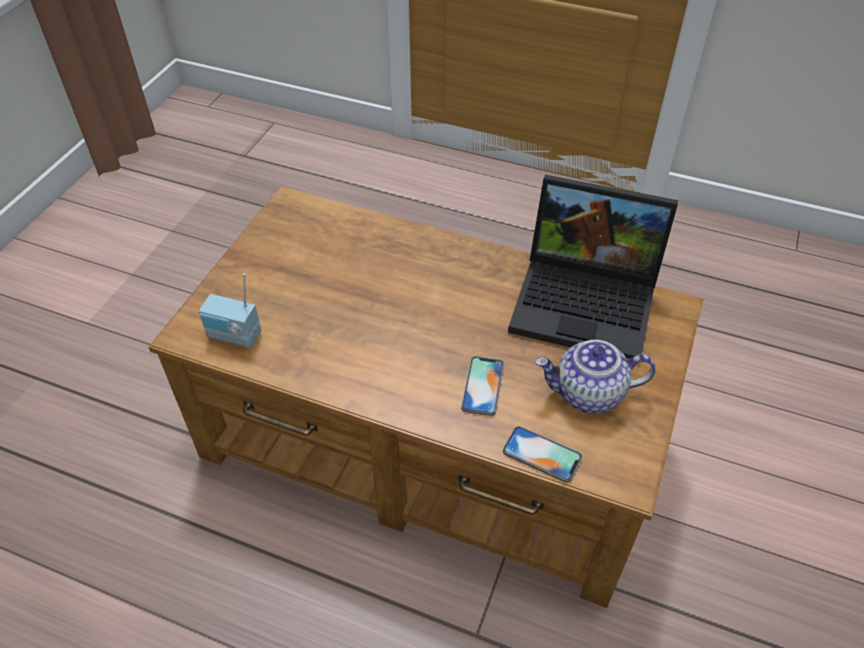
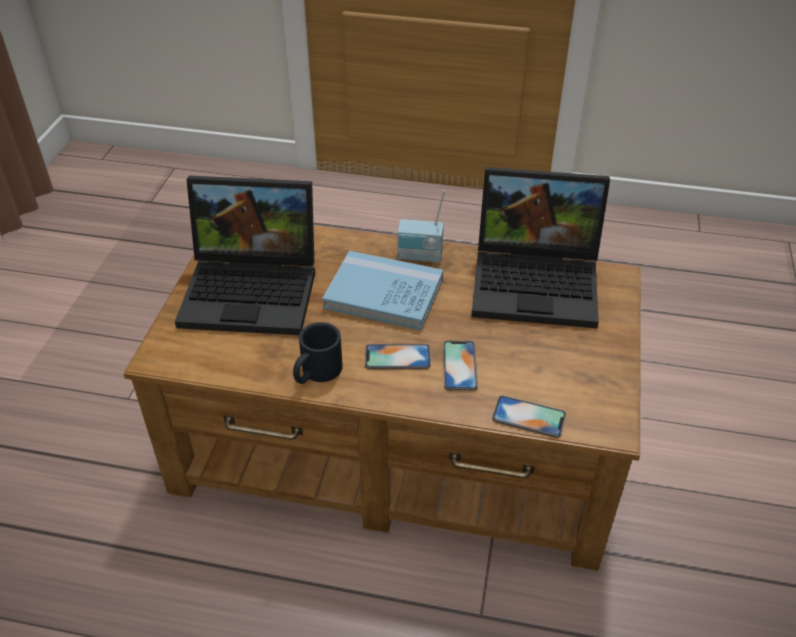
camera: 10 degrees left, 5 degrees down
radio [199,273,261,348] -> radio moved to [397,190,445,262]
teapot [535,340,656,413] -> none
none -> laptop [175,176,315,335]
none -> black mug [293,322,343,384]
none -> blue book [322,251,443,330]
none -> phone [365,344,431,369]

